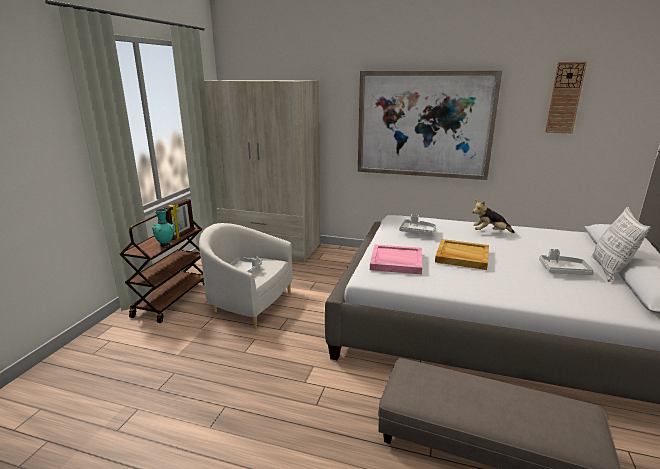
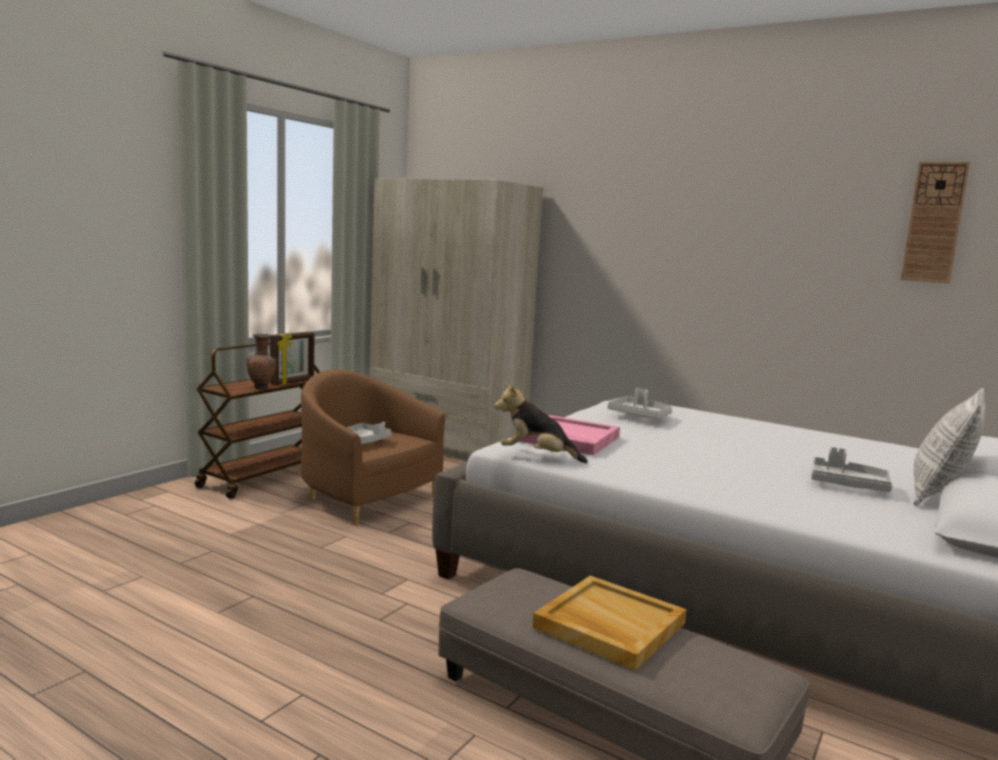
camera: 15 degrees right, 10 degrees down
turquoise vase [152,208,174,247] -> brown vase [247,334,277,389]
white armchair [199,223,293,328] -> brown armchair [301,369,445,526]
picture [358,71,502,180] -> none
beige tray [435,239,489,270] -> beige tray moved to [533,576,686,671]
plush toy [472,200,515,233] -> plush toy moved to [494,383,588,463]

